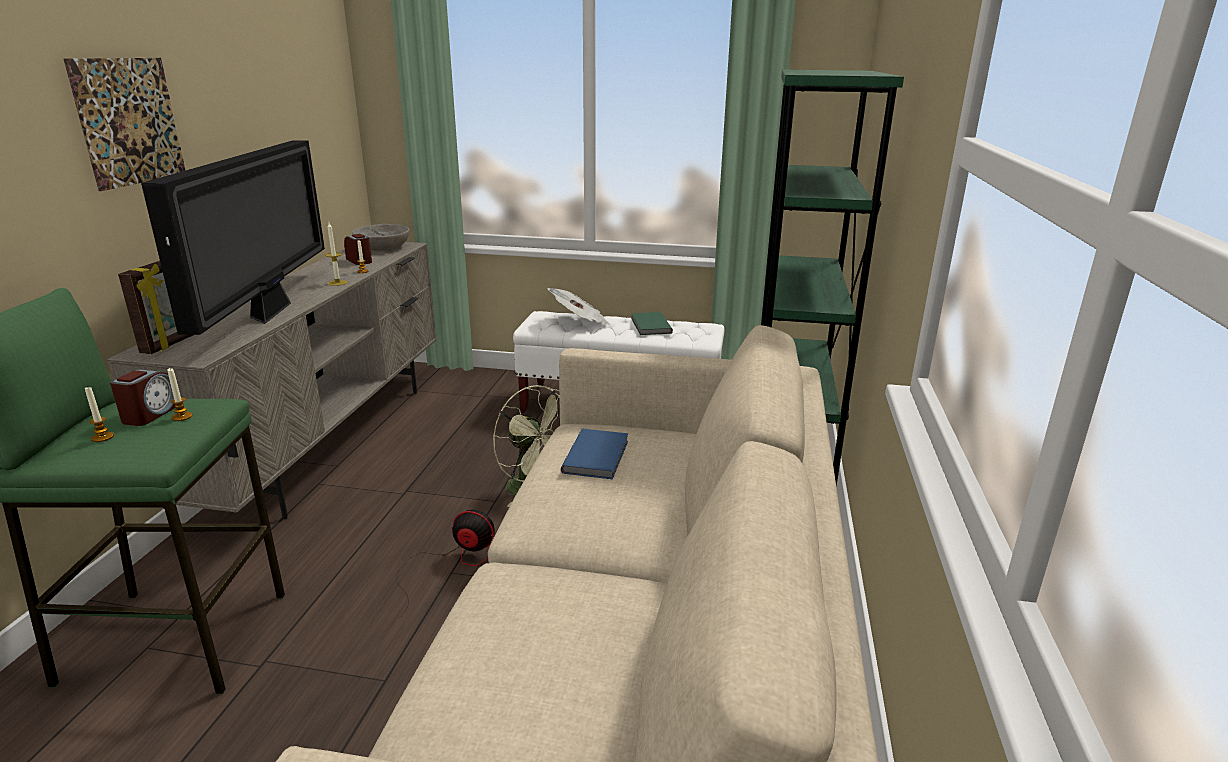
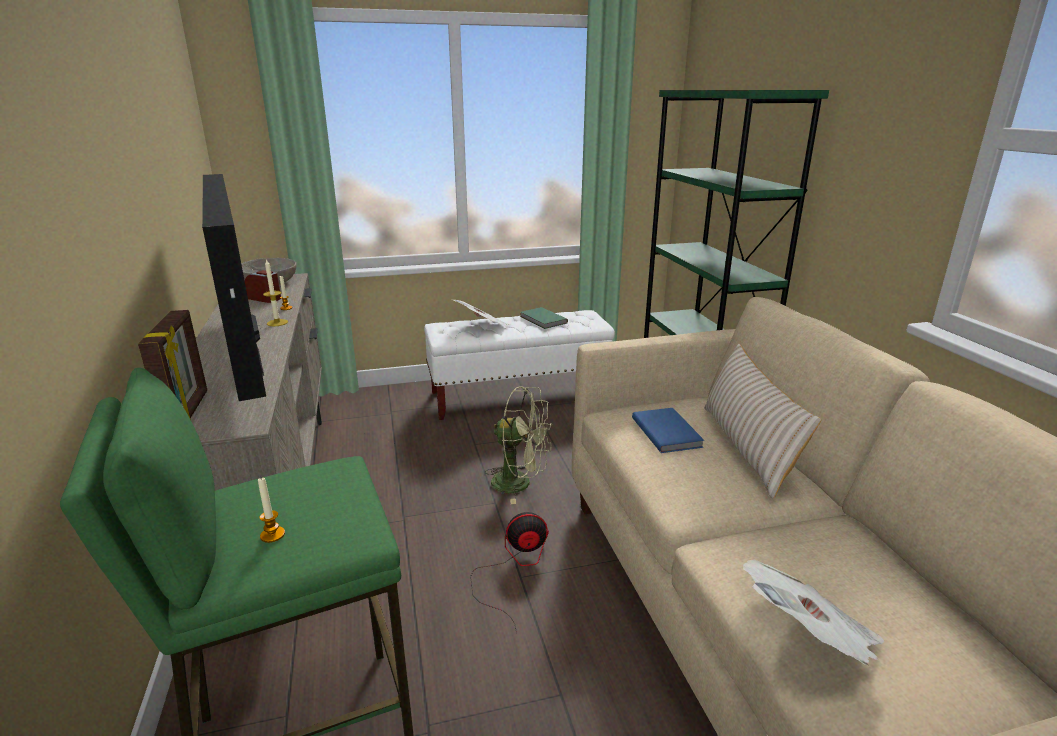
camera: 25 degrees left, 0 degrees up
picture [64,58,185,191] -> none
alarm clock [110,370,175,426] -> none
candle [167,368,192,421] -> none
none -> beige pillow [704,343,822,499]
none -> newspaper [743,560,884,665]

